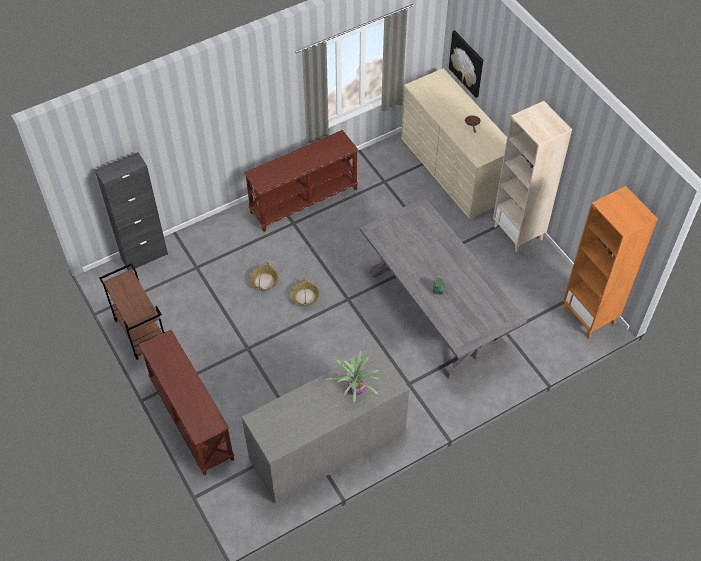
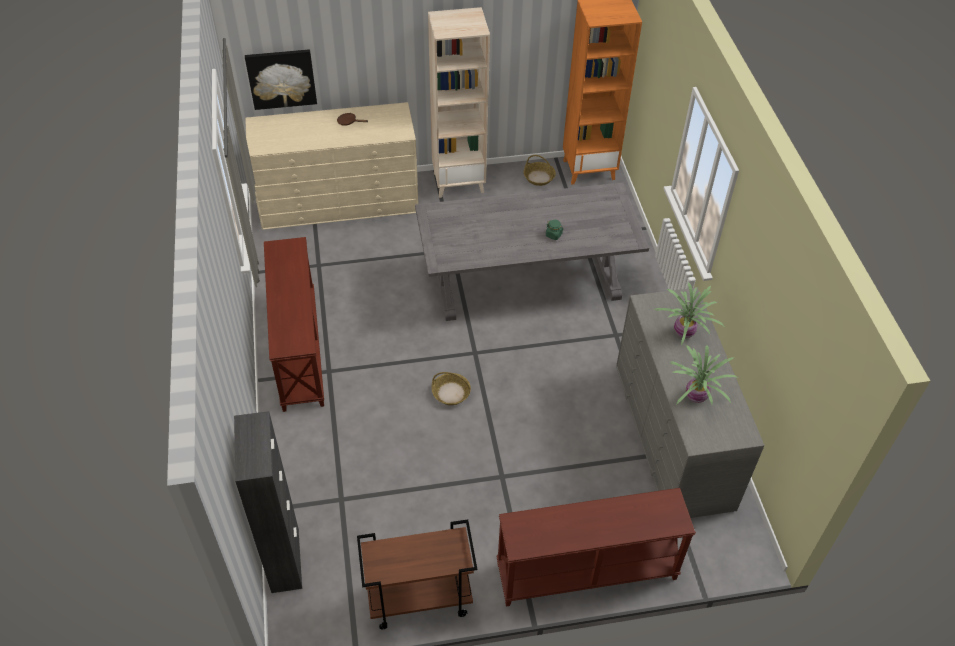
camera: 70 degrees left, 5 degrees down
basket [250,262,279,291] -> basket moved to [523,155,556,186]
none -> potted plant [669,345,738,405]

